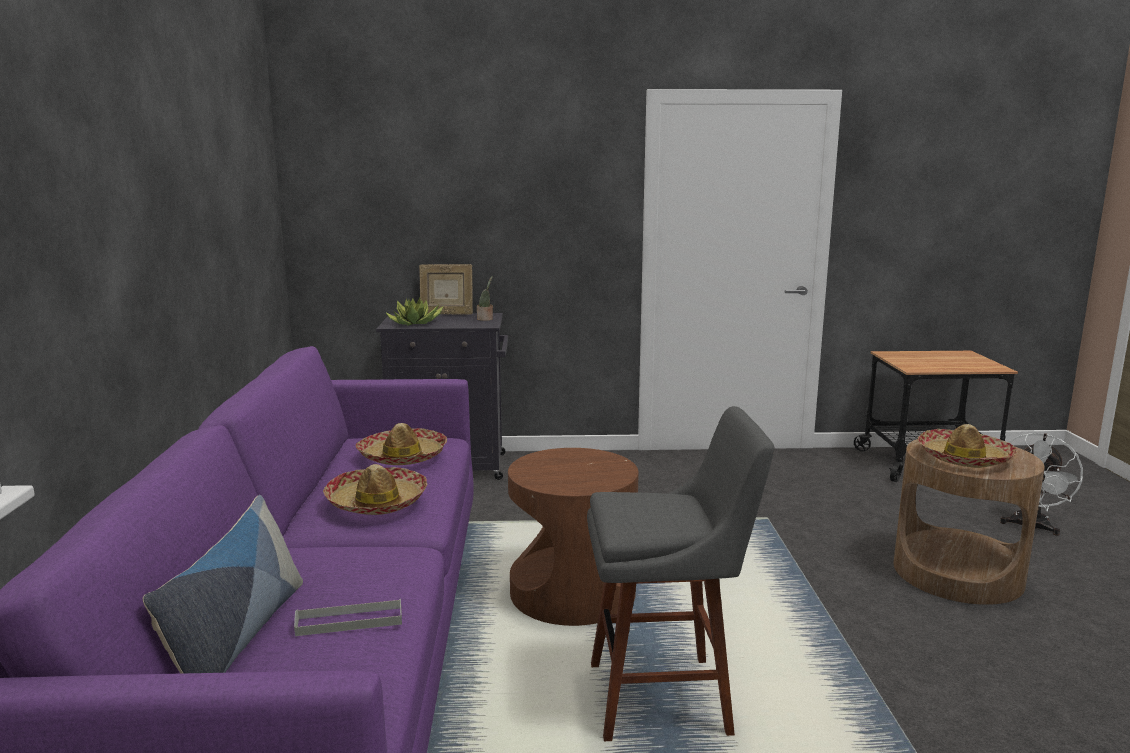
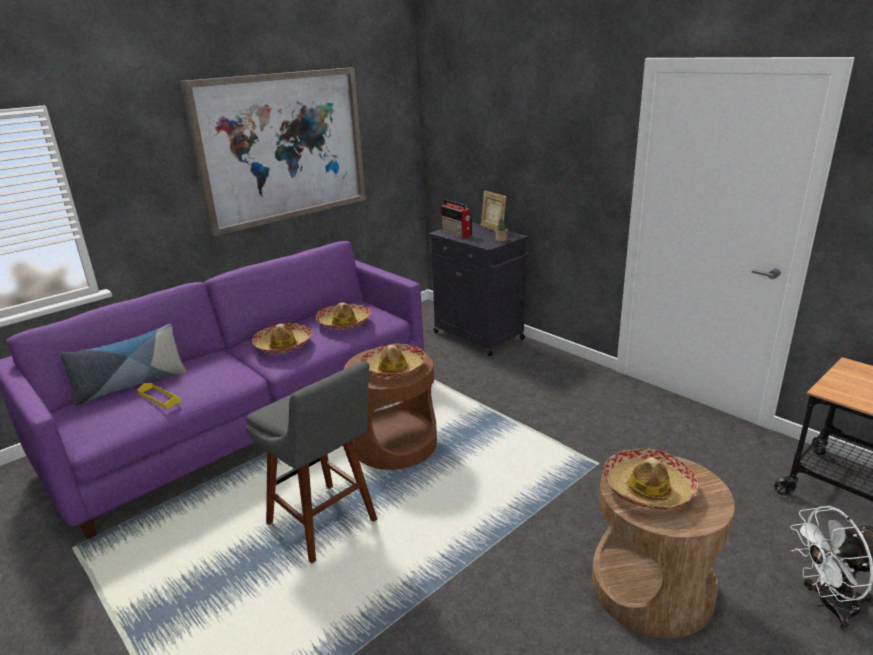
camera: 50 degrees right, 10 degrees up
grey tray [294,599,402,636] -> yellow tray [137,383,181,409]
potted plant [385,297,444,325] -> radio [441,199,472,238]
none -> picture [180,68,366,236]
none -> hat [360,343,425,377]

